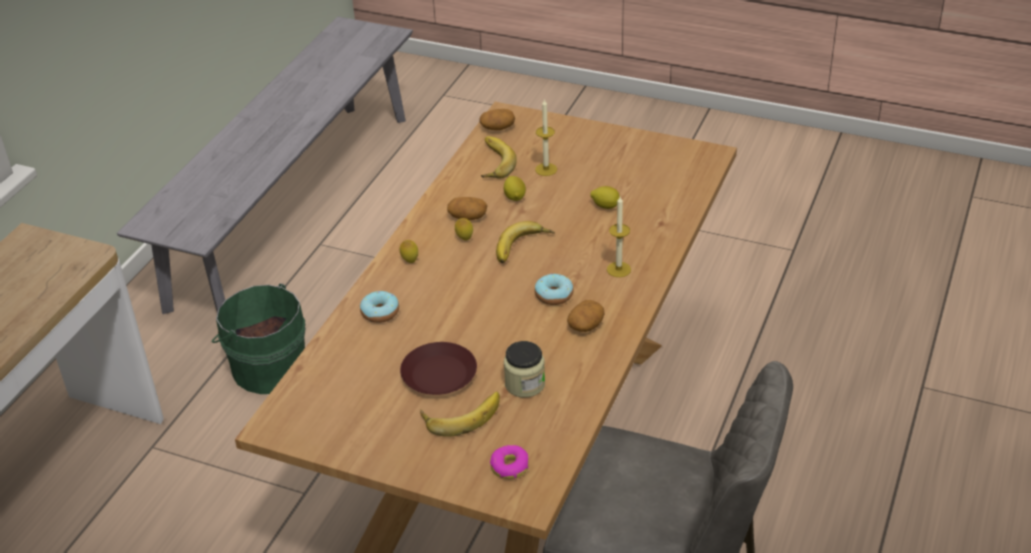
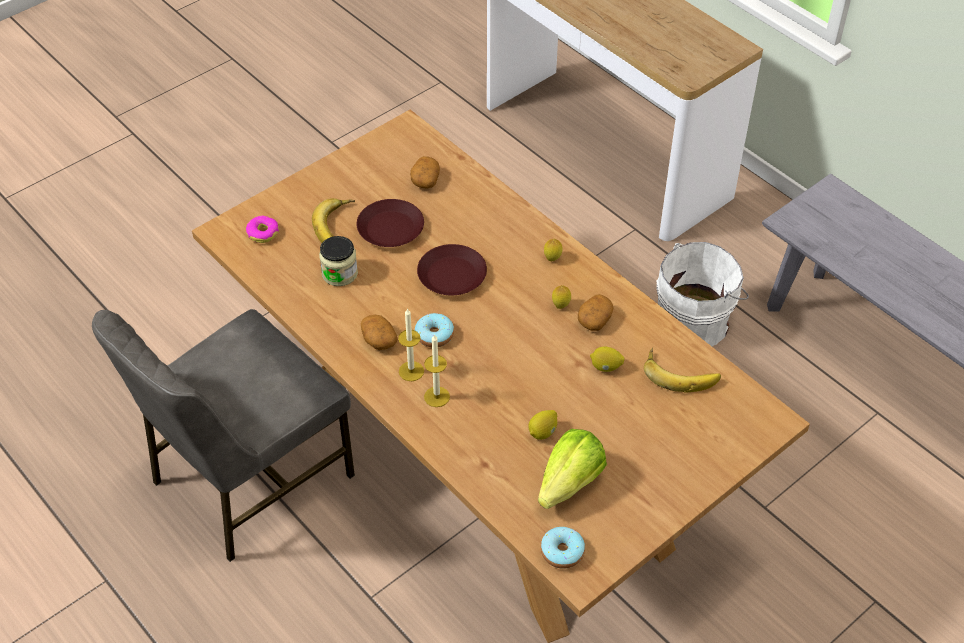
camera: 115 degrees right, 10 degrees up
green bucket [211,283,306,394] -> white bucket [656,242,749,346]
donut [360,291,399,323] -> donut moved to [541,527,585,569]
potato [480,109,515,130] -> potato moved to [410,156,440,189]
banana [496,221,555,263] -> none
candle [535,99,557,176] -> candle moved to [398,308,424,381]
none -> brown plate [417,244,487,295]
none -> lettuce [538,429,607,509]

